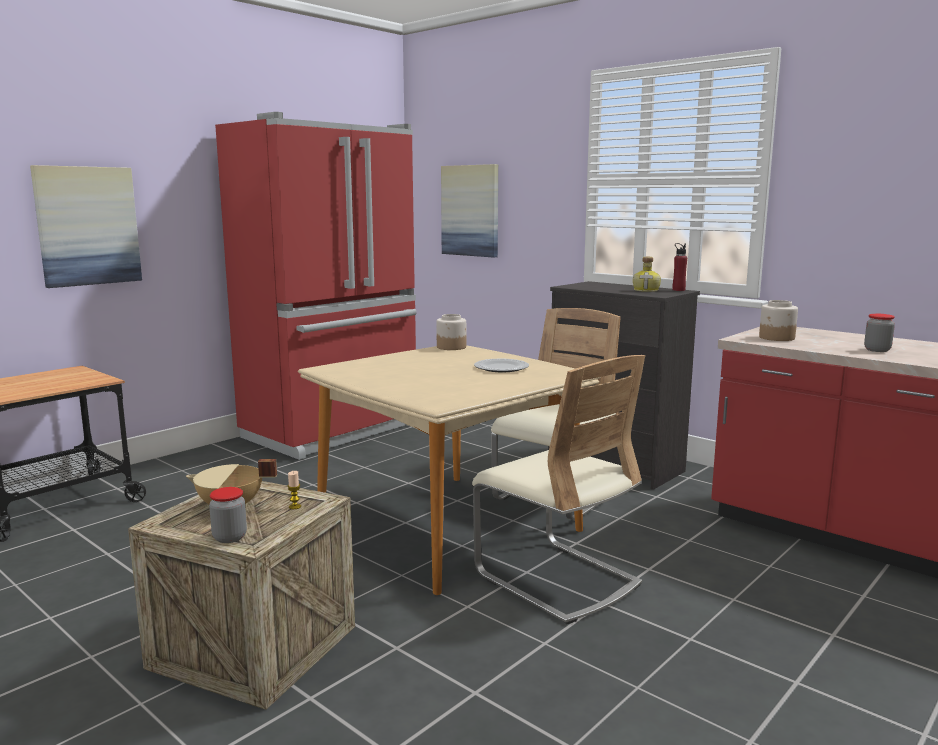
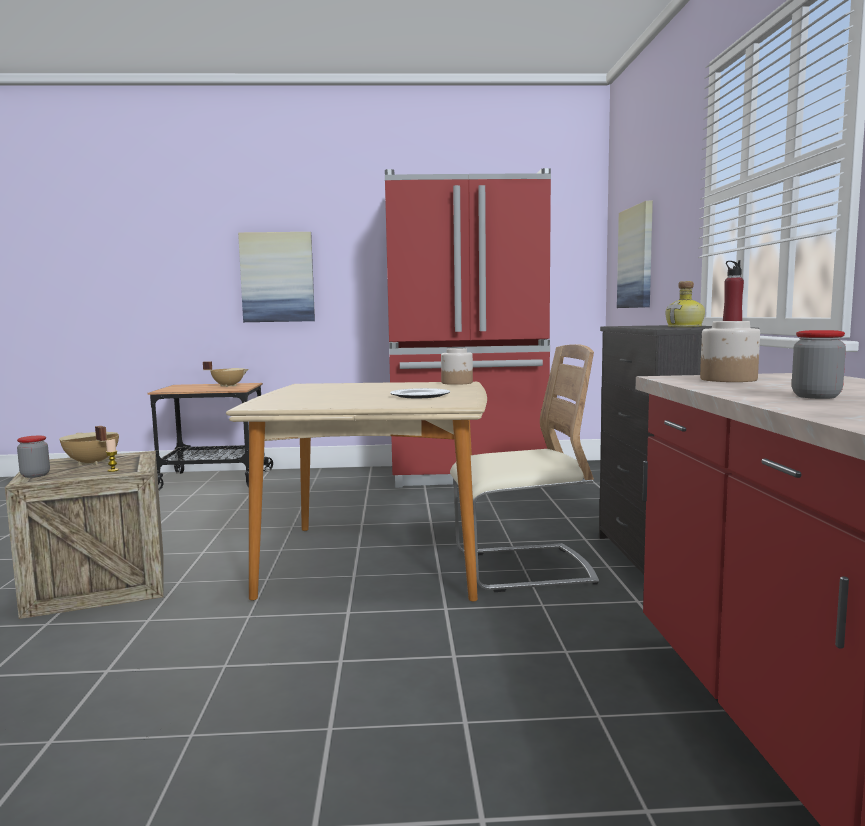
camera: 45 degrees right, 5 degrees down
beige chair [472,355,645,624] -> none
none -> beige cooking pot [203,361,248,387]

